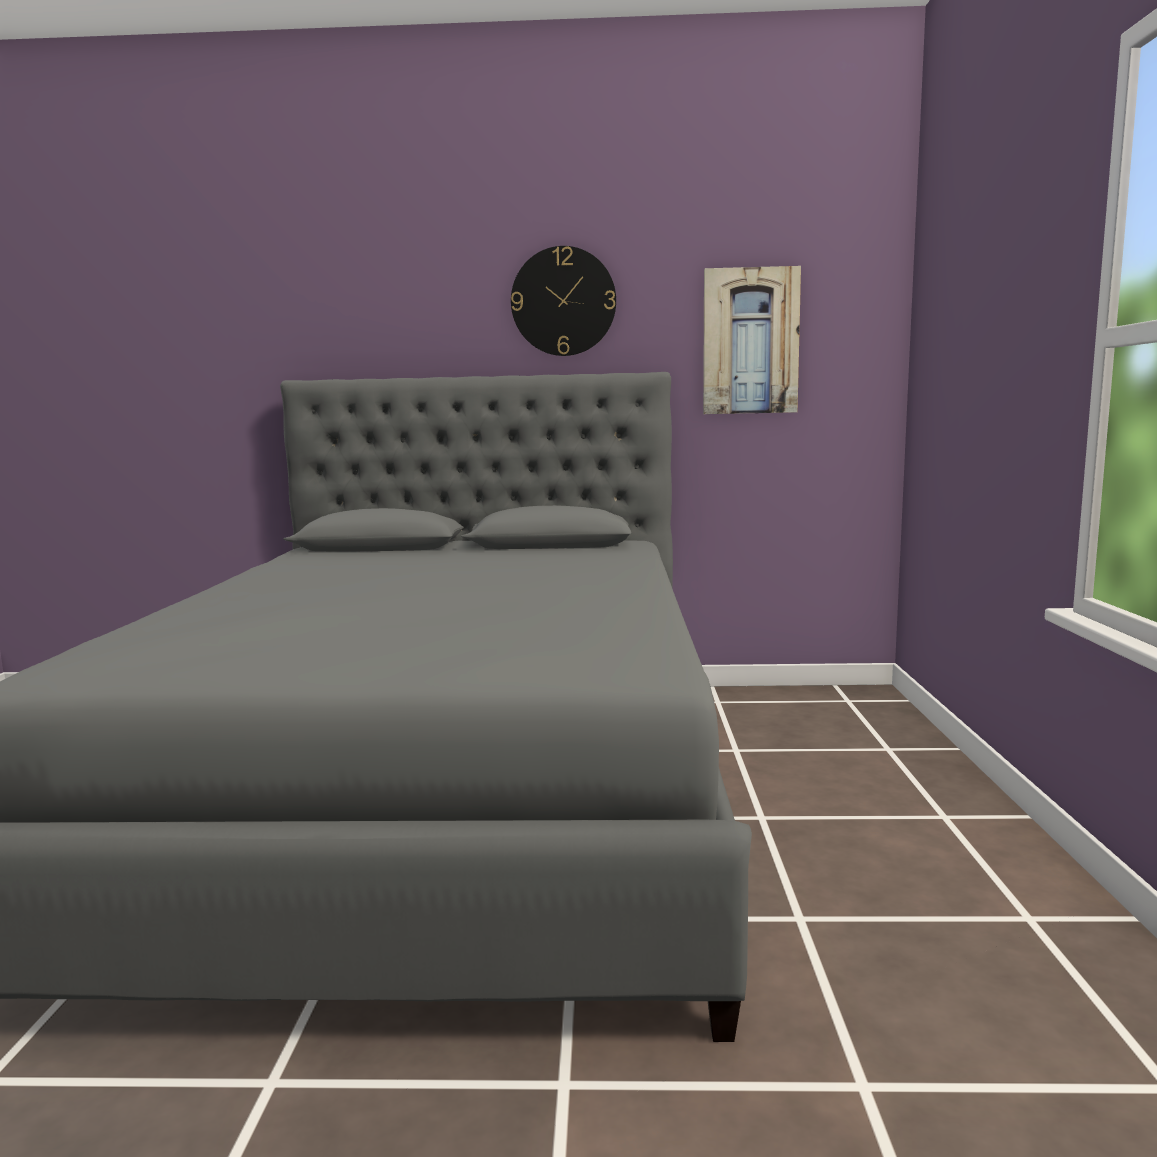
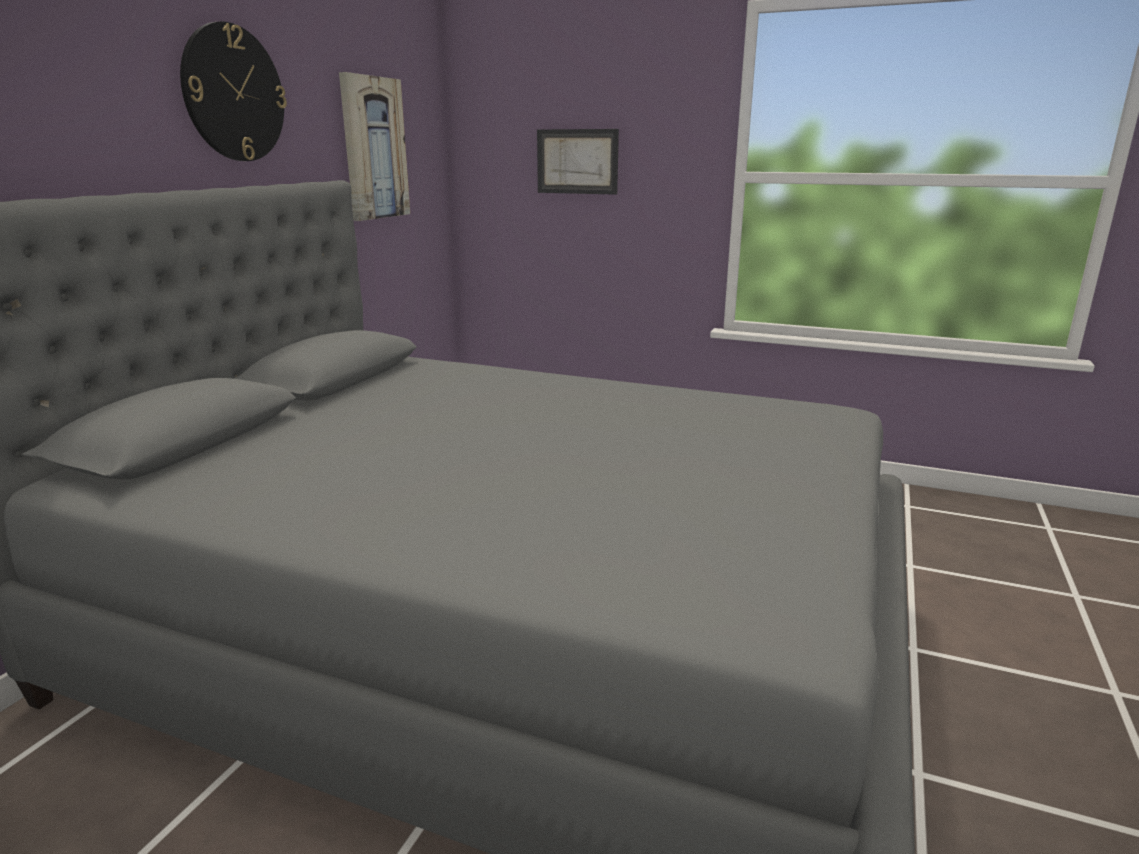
camera: 70 degrees left, 10 degrees up
none -> picture [537,129,619,195]

